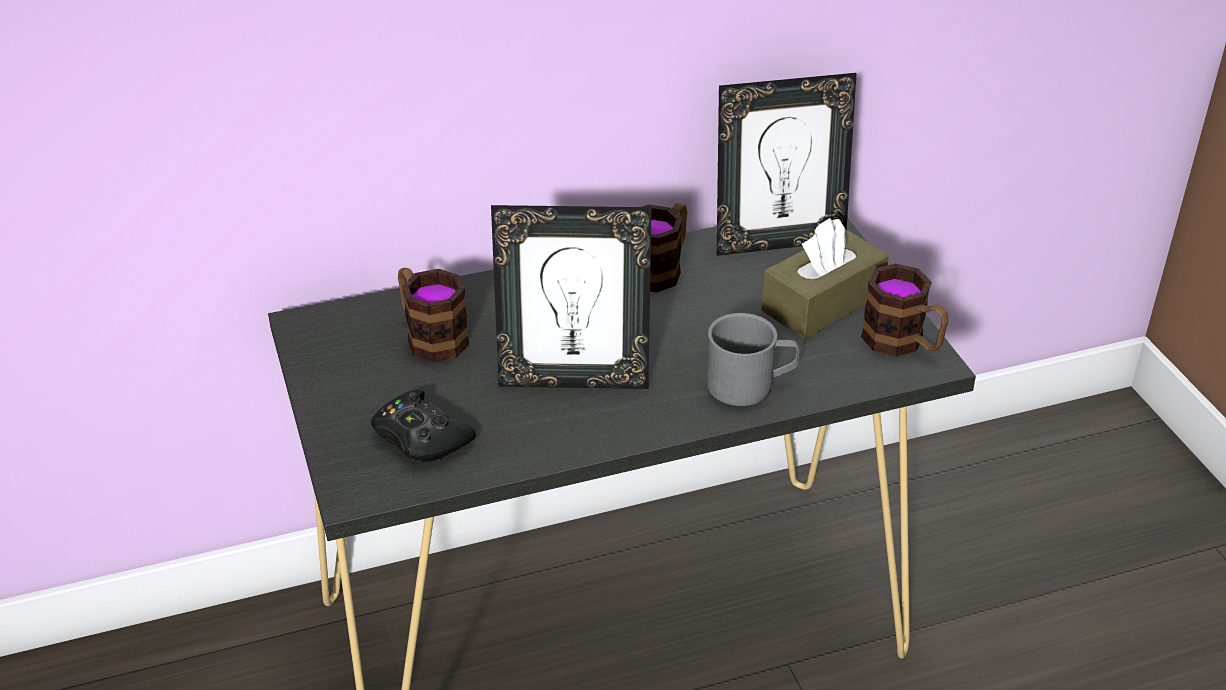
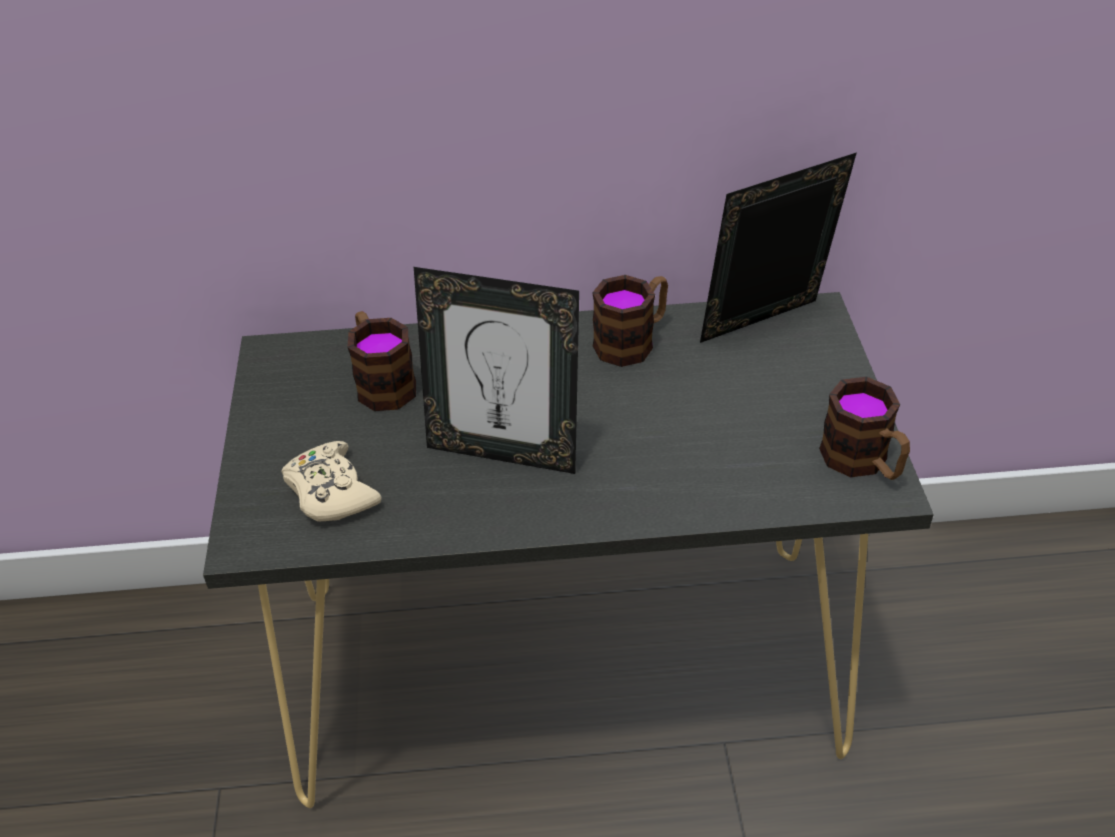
camera: 15 degrees right, 5 degrees up
black game controller [371,390,476,462] -> beige game controller [281,441,382,522]
grey mug [707,313,800,406] -> none
picture frame [717,73,857,256] -> picture frame turned 150 degrees clockwise [700,152,857,343]
brown tissue box [761,218,889,339] -> none

